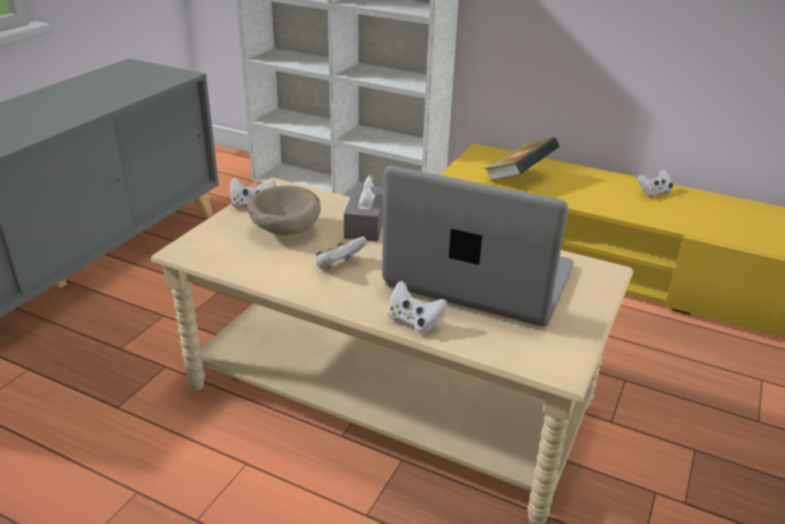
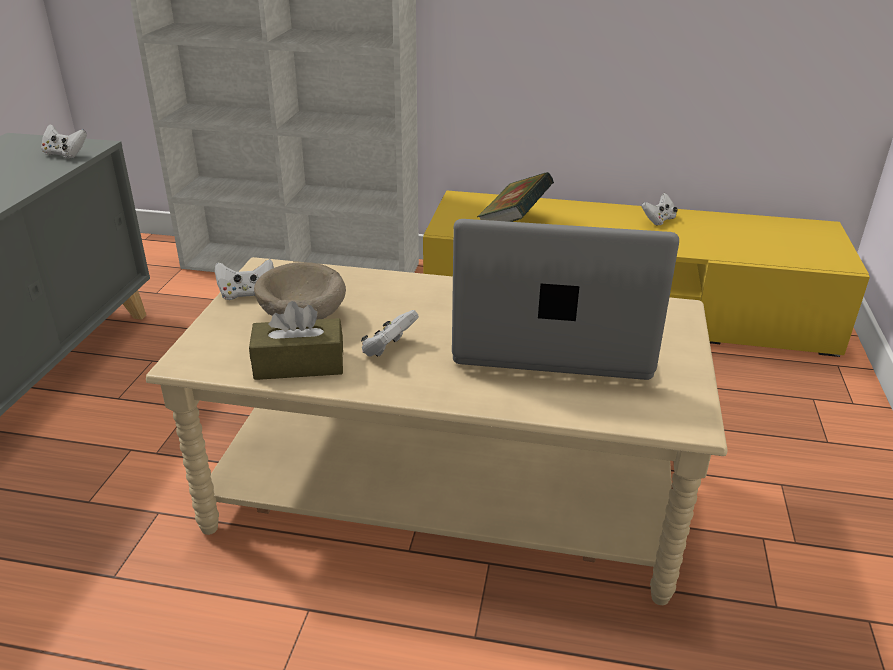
camera: 15 degrees left, 0 degrees up
grey tissue box [344,175,384,241] -> none
white game controller [388,280,447,334] -> white game controller moved to [41,124,87,159]
none -> brown tissue box [249,301,343,380]

